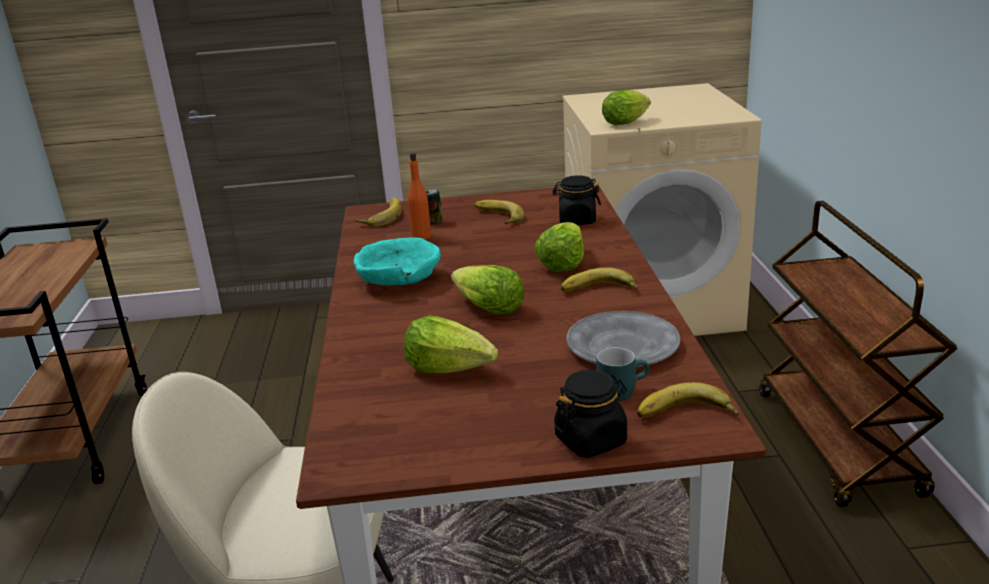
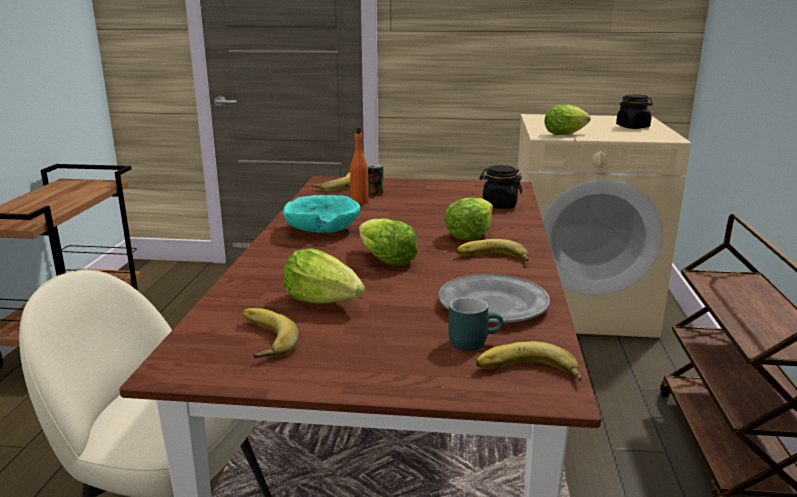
camera: 10 degrees right, 5 degrees down
banana [475,200,524,224] -> banana moved to [242,308,299,359]
black jar [554,370,627,458] -> black jar moved to [616,94,653,129]

